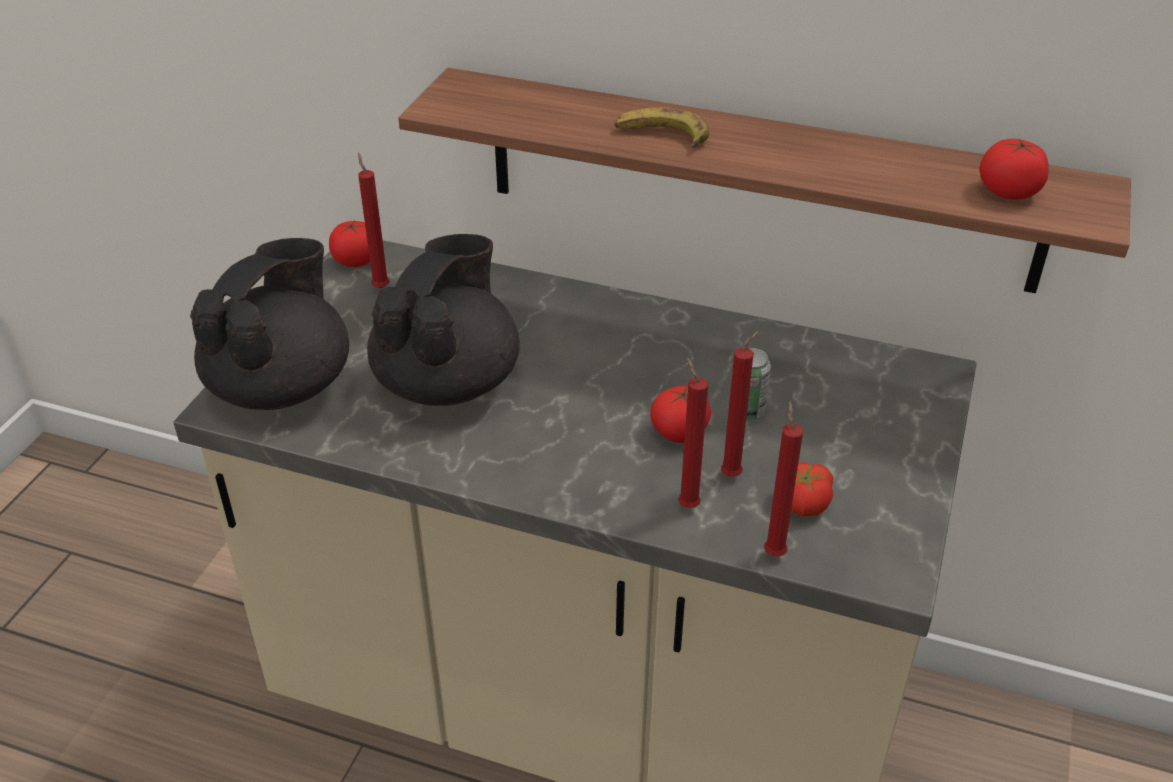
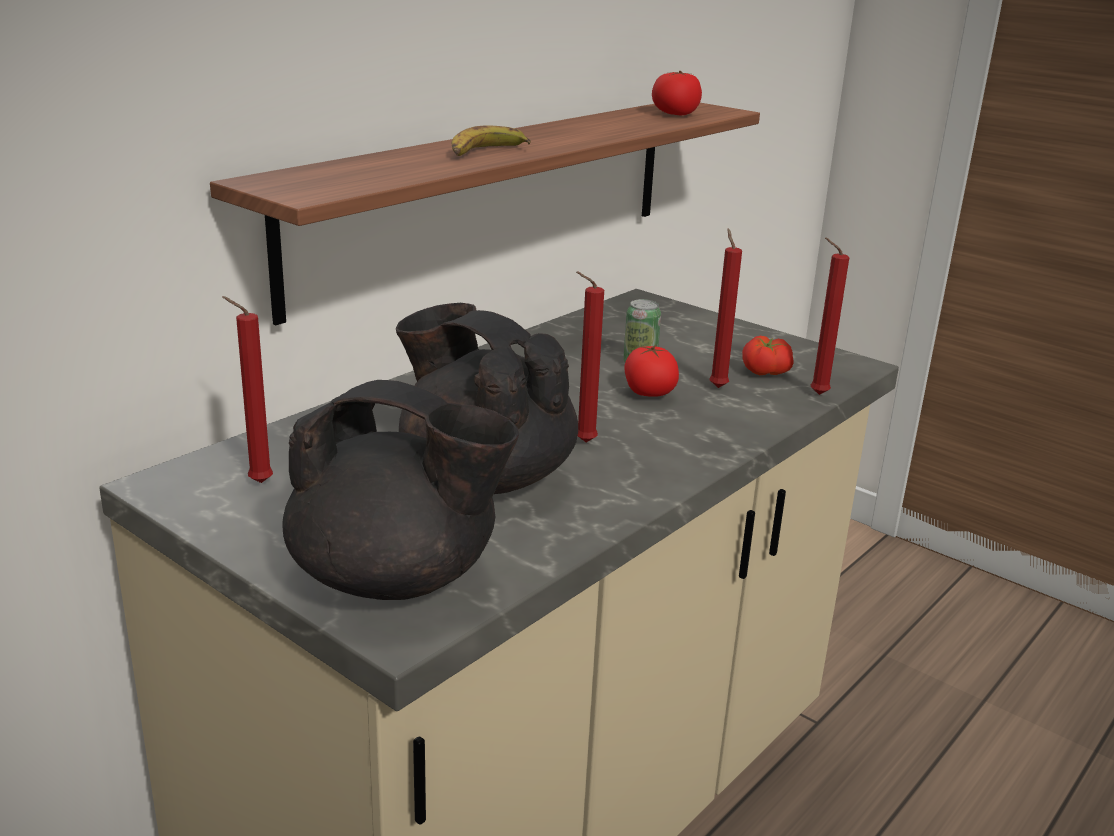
camera: 70 degrees left, 15 degrees down
black teapot [190,238,349,410] -> black teapot turned 150 degrees clockwise [282,380,519,600]
tomato [329,220,370,267] -> none
red candle [678,357,708,508] -> red candle moved to [576,271,604,443]

